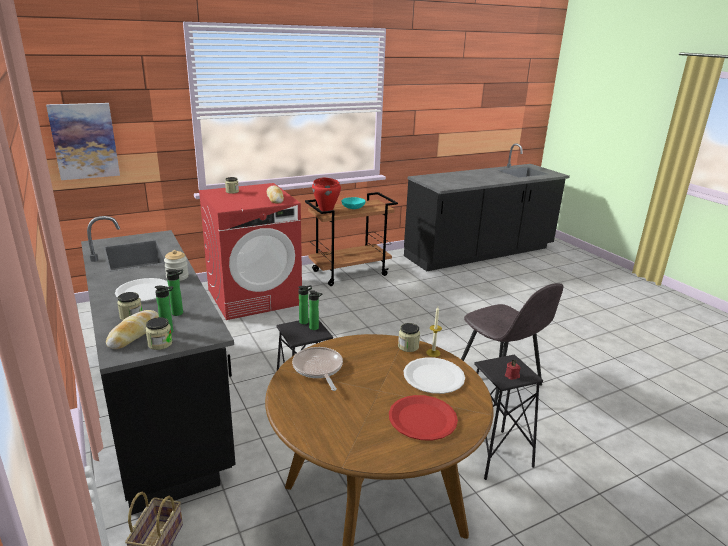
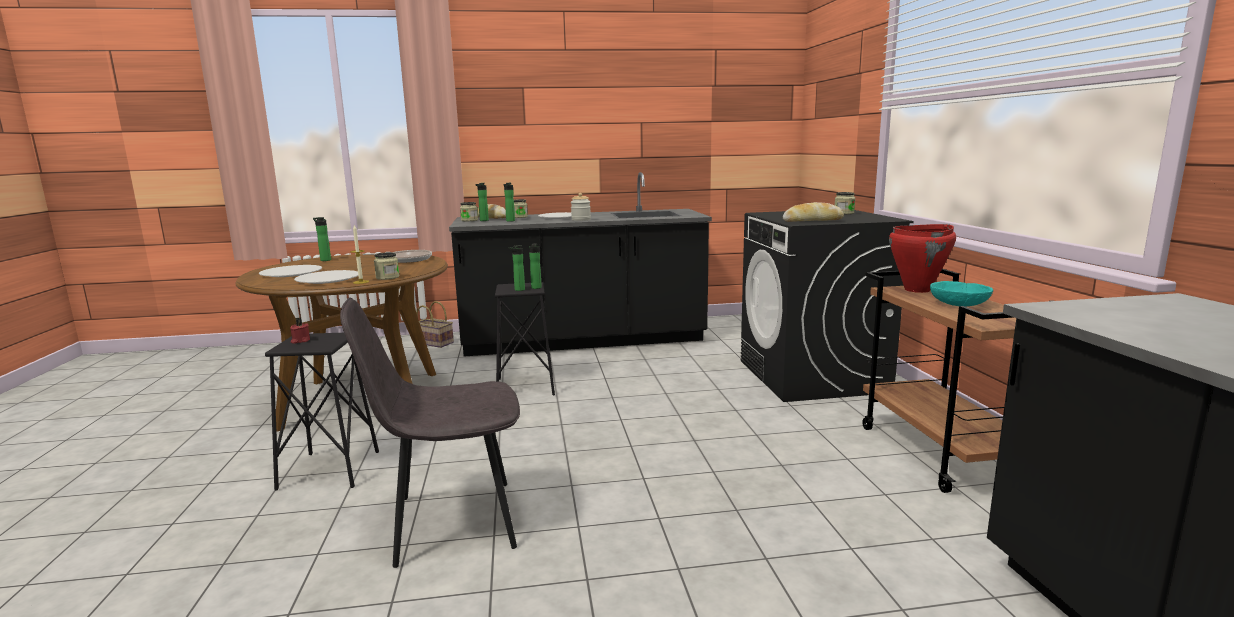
camera: 110 degrees right, 10 degrees down
picture [46,103,120,180] -> none
red washing machine [199,183,302,320] -> black washing machine [741,210,914,402]
red plate [389,395,458,441] -> white plate [259,265,322,277]
none -> bottle [313,217,331,261]

